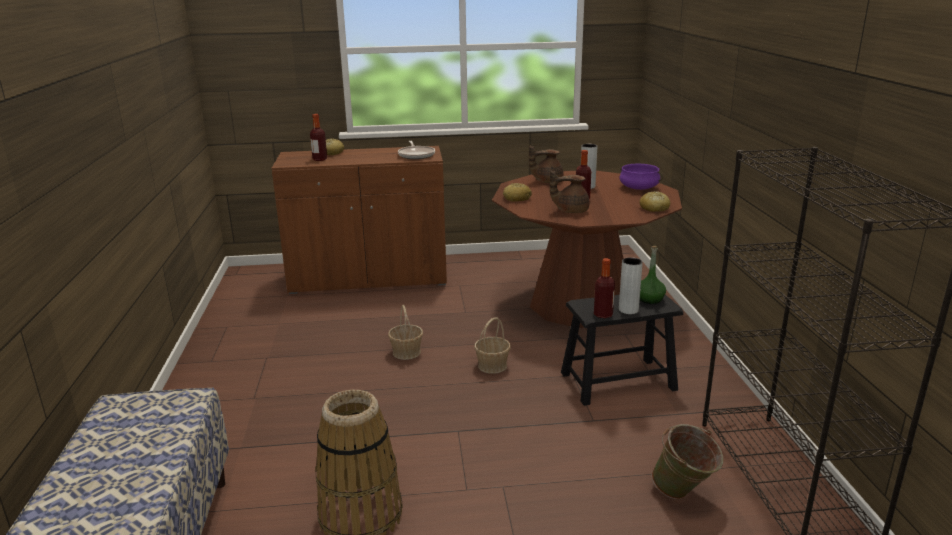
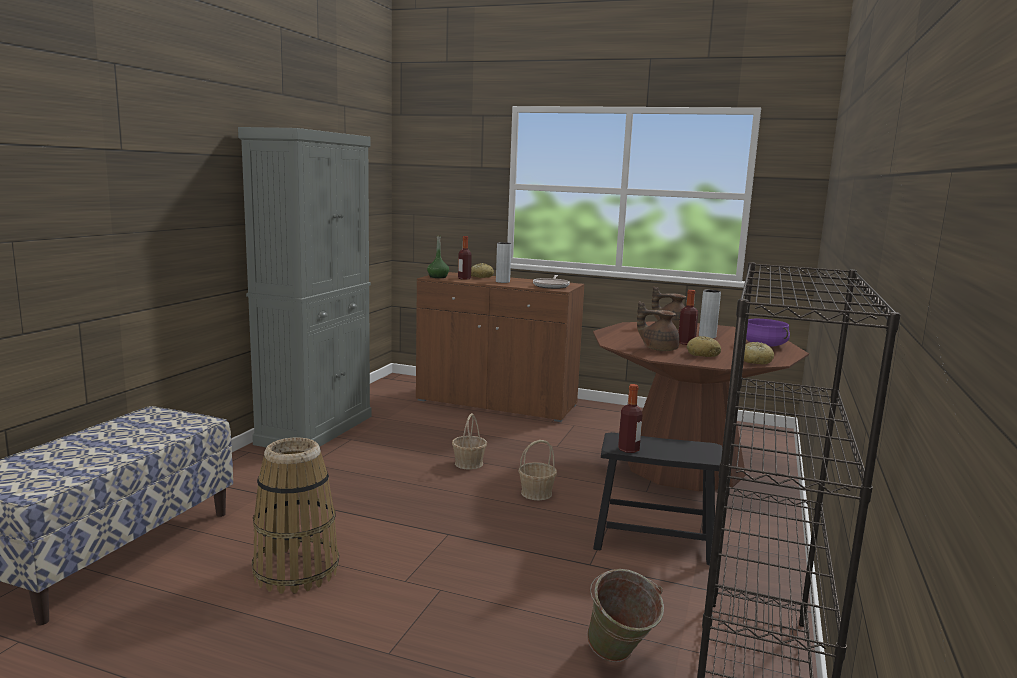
camera: 25 degrees right, 10 degrees down
bread [503,183,532,202] -> bread moved to [687,336,721,357]
grey vase [619,257,643,314] -> grey vase moved to [496,242,512,283]
green bottle [640,246,666,304] -> green bottle moved to [427,235,449,278]
none -> grey cabinet [238,127,372,448]

